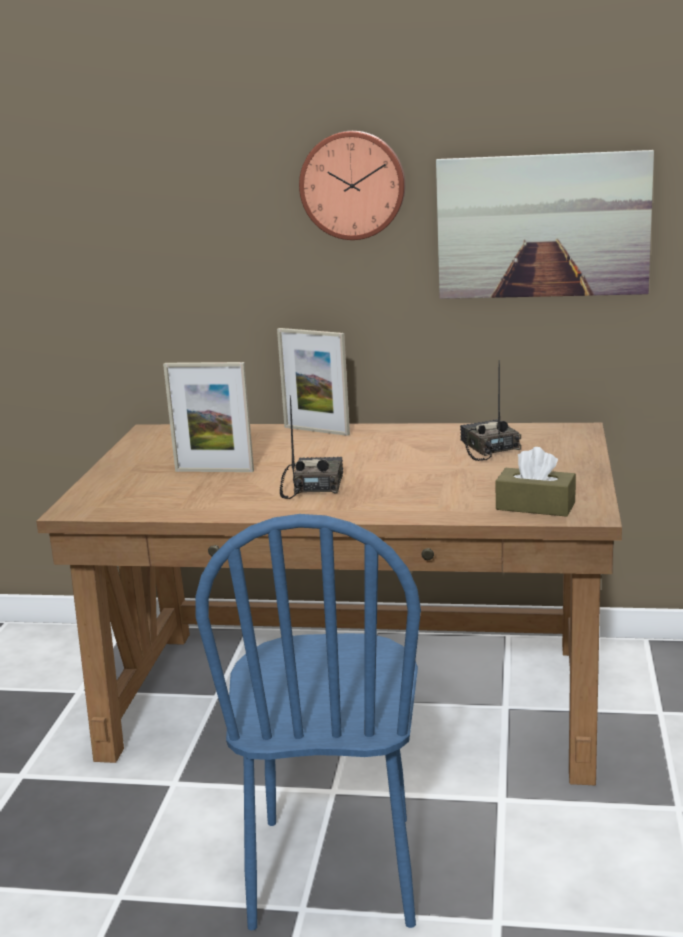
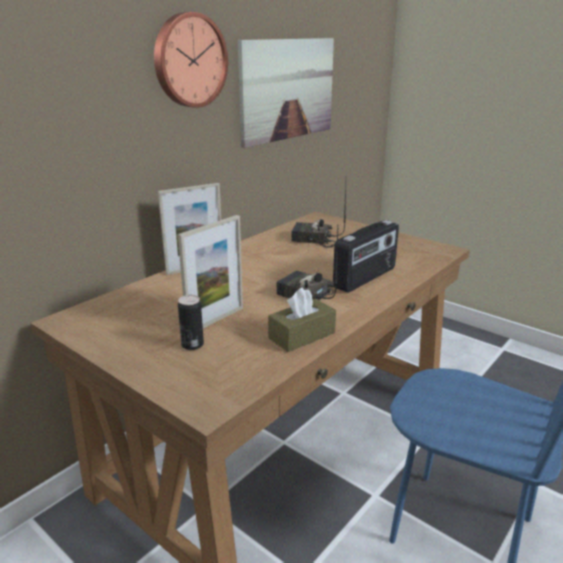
camera: 60 degrees left, 5 degrees up
brown tissue box [496,447,576,517] -> brown tissue box moved to [268,288,336,352]
none -> can [178,295,204,350]
none -> radio [333,220,399,293]

